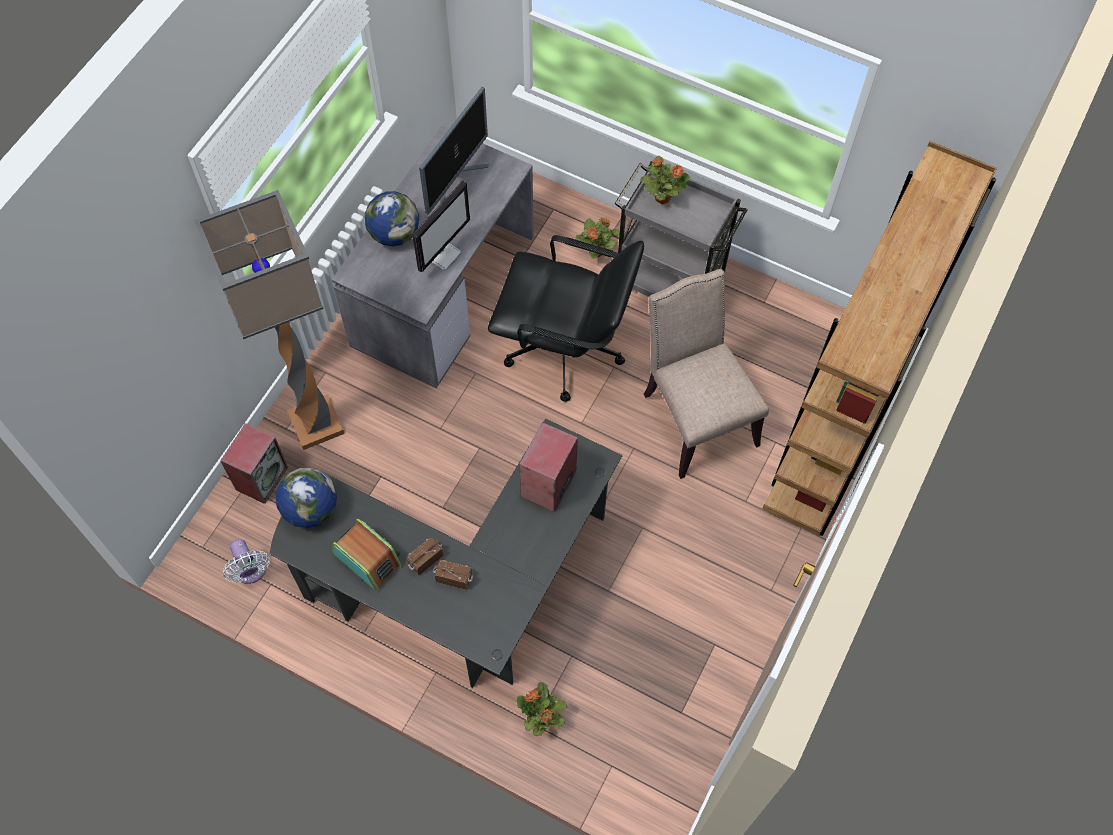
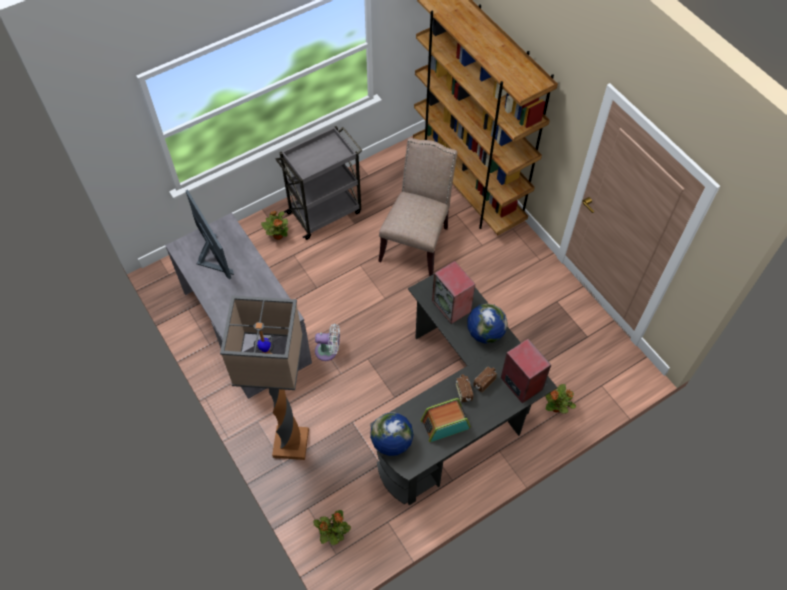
camera: 60 degrees left, 5 degrees down
speaker [220,423,288,504] -> speaker moved to [501,339,551,404]
white fan [223,539,270,584] -> white fan moved to [315,324,340,361]
globe [365,191,419,246] -> globe moved to [468,303,508,343]
monitor [412,181,470,272] -> none
black office chair [488,235,644,402] -> none
potted plant [640,156,690,204] -> potted plant moved to [313,510,351,545]
beige chair [644,269,769,479] -> beige chair turned 105 degrees clockwise [378,138,458,276]

